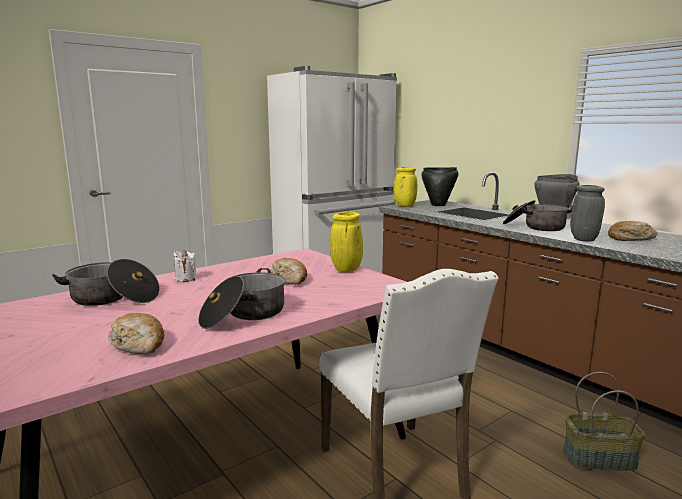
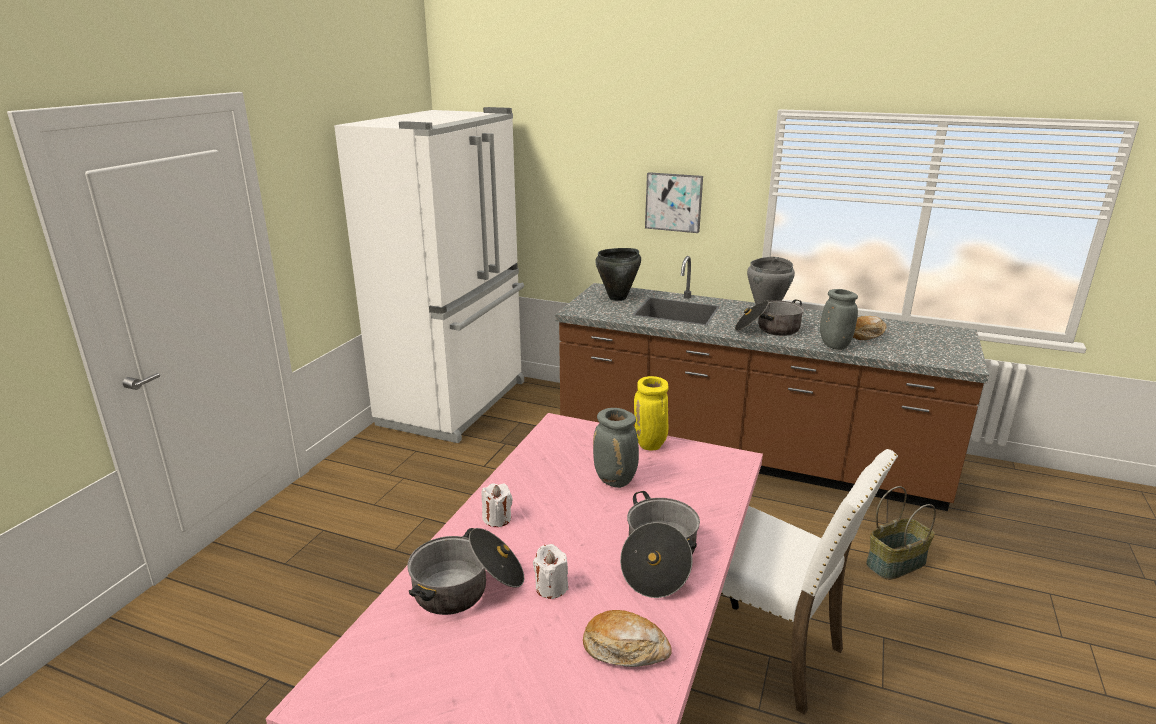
camera: 30 degrees left, 10 degrees up
bread [271,258,307,285] -> grey vase [593,408,639,488]
yellow vase [394,167,417,207] -> none
none -> white candle [533,544,568,599]
none -> picture [645,172,703,233]

